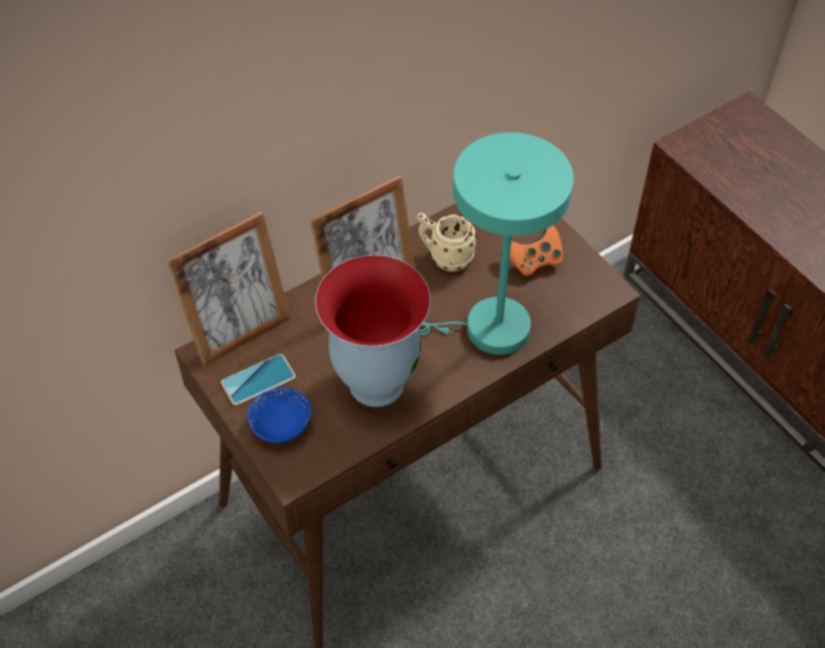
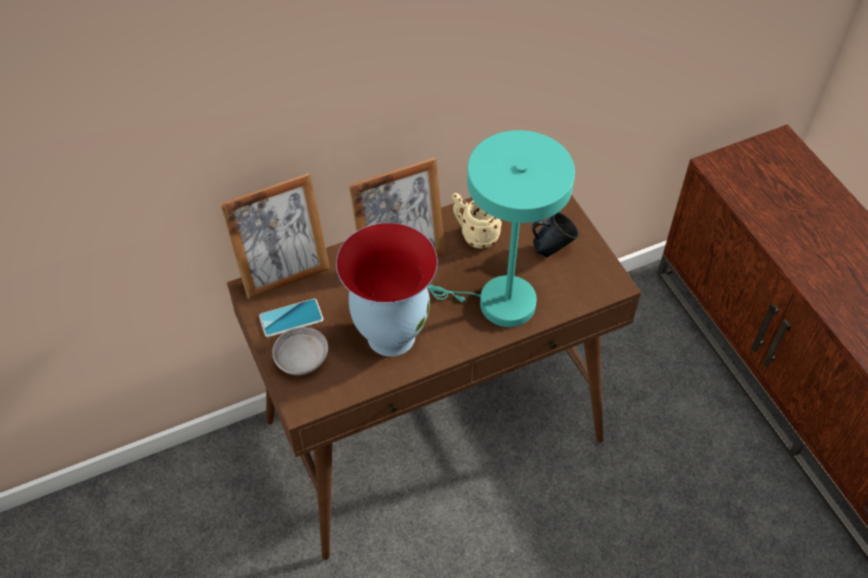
camera: 10 degrees right, 0 degrees up
blue bowl [248,387,311,444] -> grey bowl [272,327,328,375]
orange game controller [501,225,563,277] -> blue mug [531,212,578,257]

